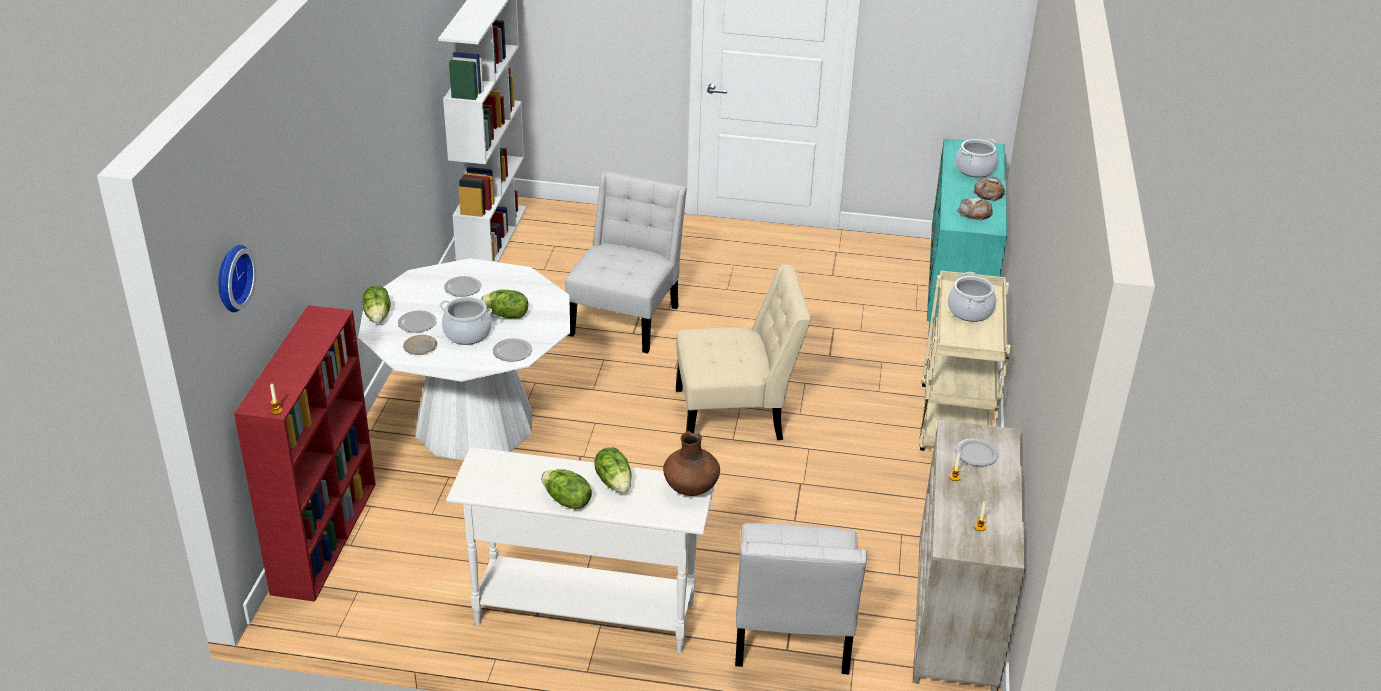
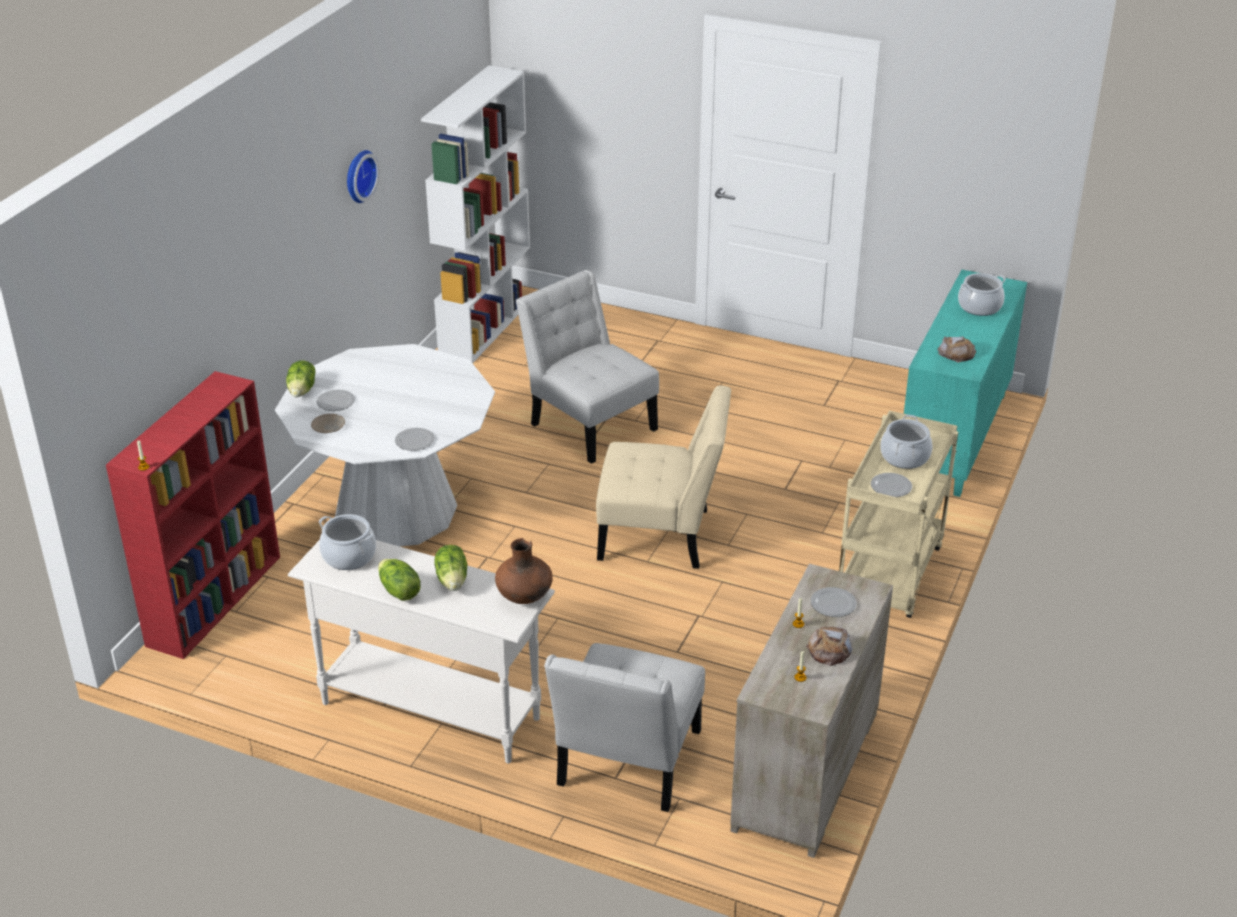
camera: 15 degrees right, 0 degrees up
wall clock [218,245,256,312] -> wall clock moved to [347,150,379,203]
cooking pot [440,297,492,345] -> cooking pot moved to [319,514,376,570]
plate [444,276,481,297] -> plate moved to [871,473,912,497]
lettuce [481,290,528,318] -> none
white chair [565,171,687,353] -> white chair turned 75 degrees counterclockwise [516,270,659,464]
bread [973,177,1005,201] -> bread moved to [806,626,853,666]

